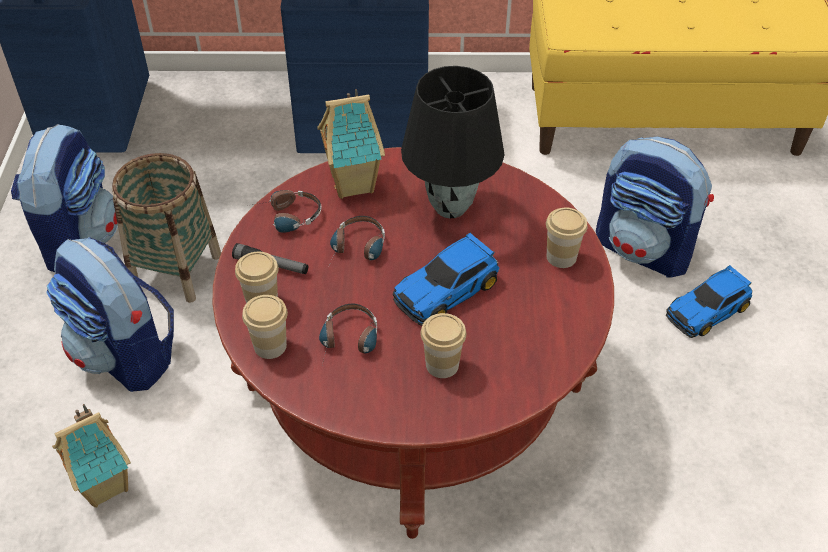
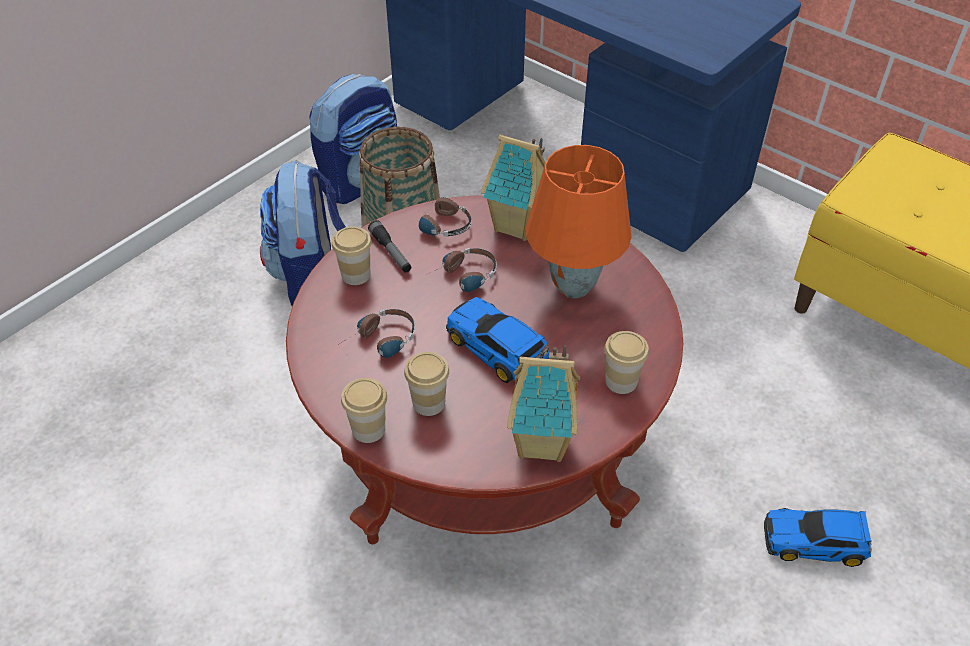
camera: 40 degrees right, 0 degrees up
toy house [52,404,131,507] -> toy house moved to [507,345,580,462]
cup [242,295,288,359] -> cup moved to [341,378,387,443]
toy car [393,232,500,326] -> toy car turned 45 degrees clockwise [446,297,549,383]
black table lamp [401,66,505,218] -> orange table lamp [526,145,632,298]
backpack [596,137,714,278] -> none

